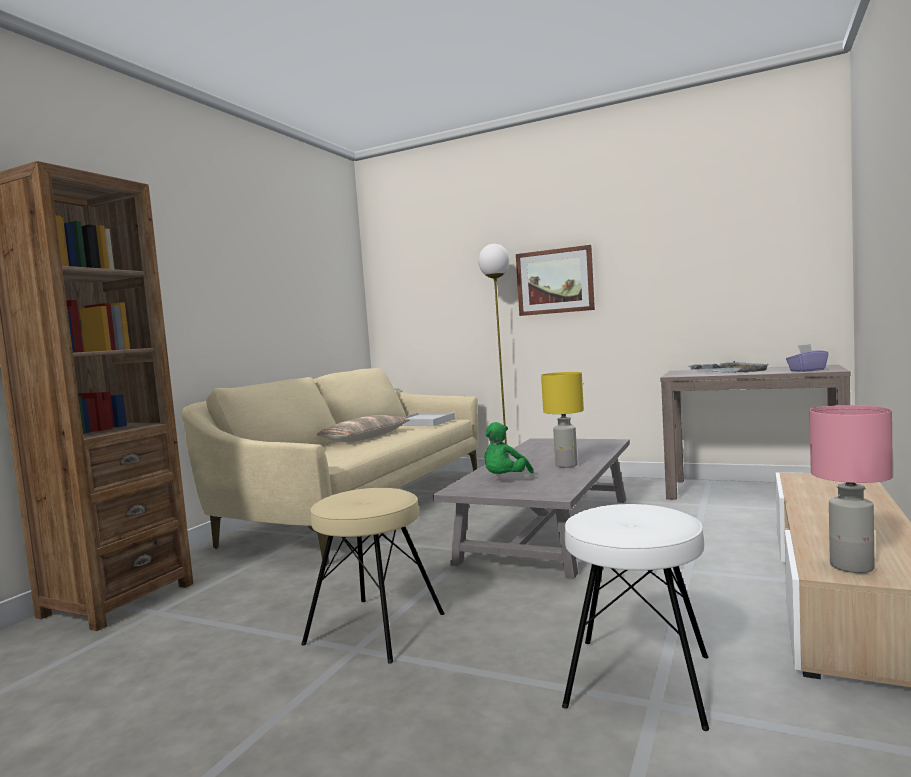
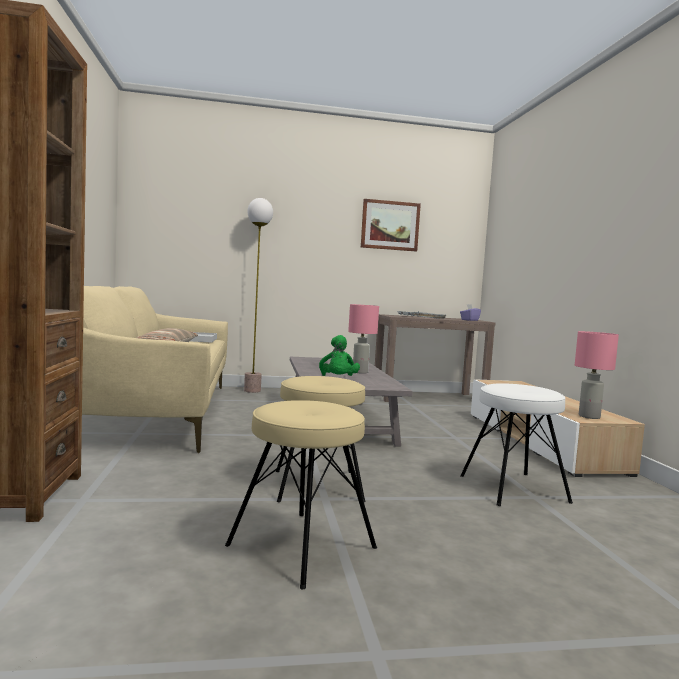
camera: 35 degrees left, 0 degrees up
picture [516,245,595,316] -> picture moved to [361,199,421,251]
yellow table lamp [541,372,584,468] -> pink table lamp [348,304,379,374]
none -> beige stool [225,400,377,589]

